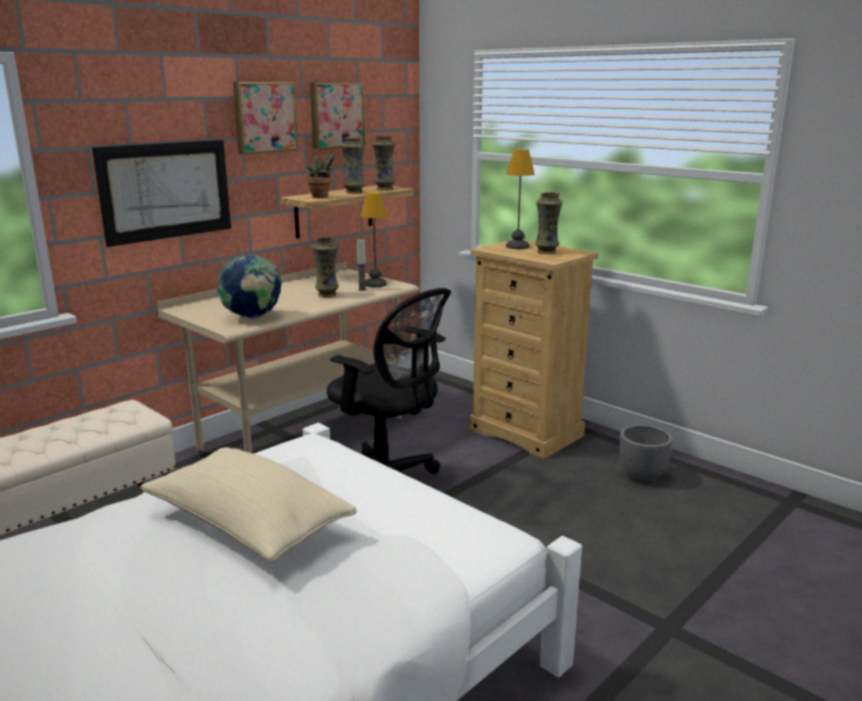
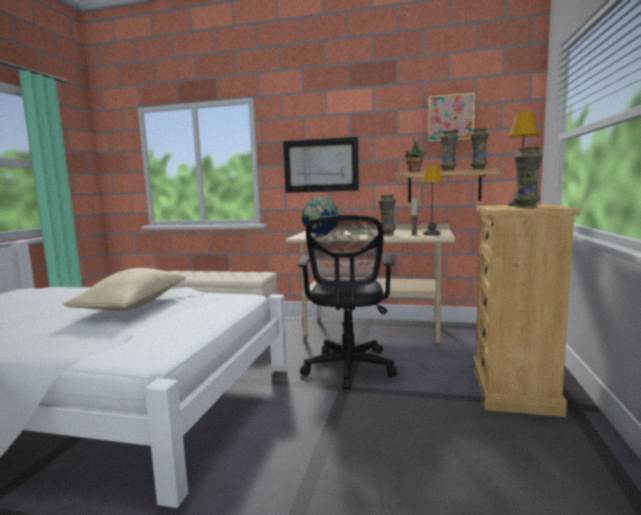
camera: 60 degrees right, 10 degrees down
picture [233,82,298,154] -> none
grey planter [619,425,673,483] -> none

